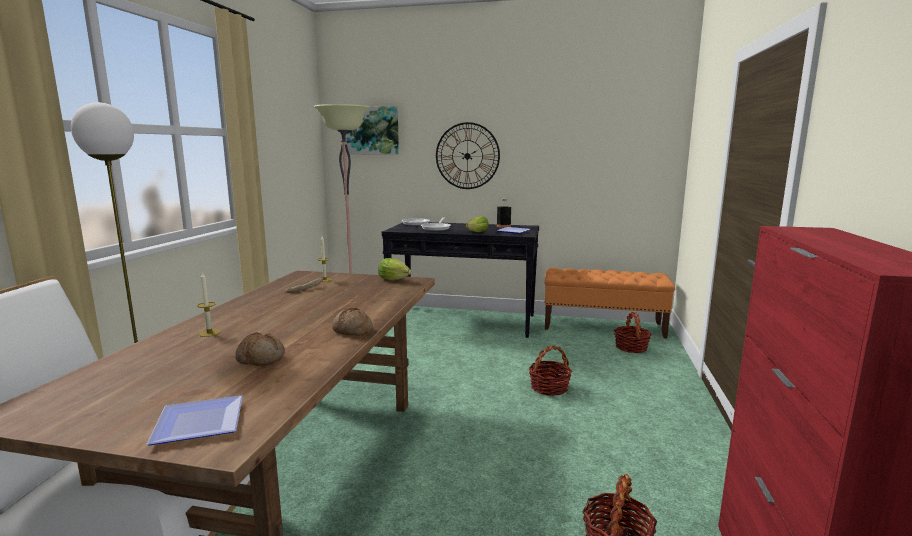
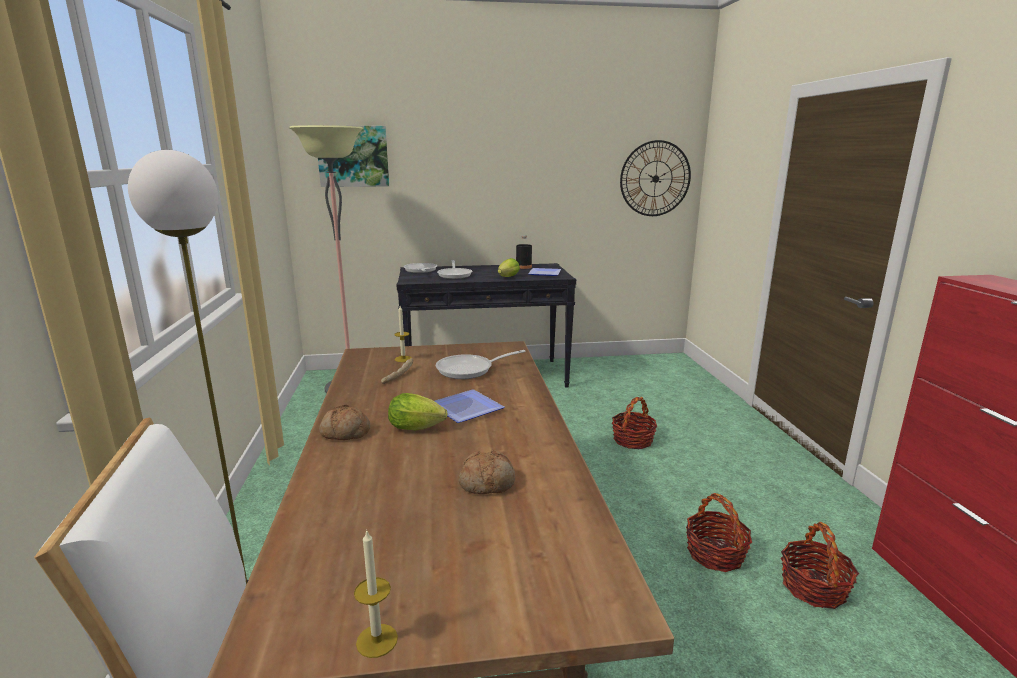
camera: 20 degrees left, 5 degrees up
plate [146,395,243,445] -> plate moved to [435,389,504,423]
candle [197,271,220,337] -> candle moved to [354,530,398,658]
bread [332,308,373,336] -> bread moved to [319,404,370,440]
lettuce [378,258,411,281] -> lettuce moved to [388,393,447,431]
wall clock [436,122,500,189] -> wall clock moved to [620,140,691,216]
orange bench [545,268,675,339] -> none
basket [614,311,652,353] -> basket moved to [686,493,752,572]
none -> frying pan [436,350,526,379]

